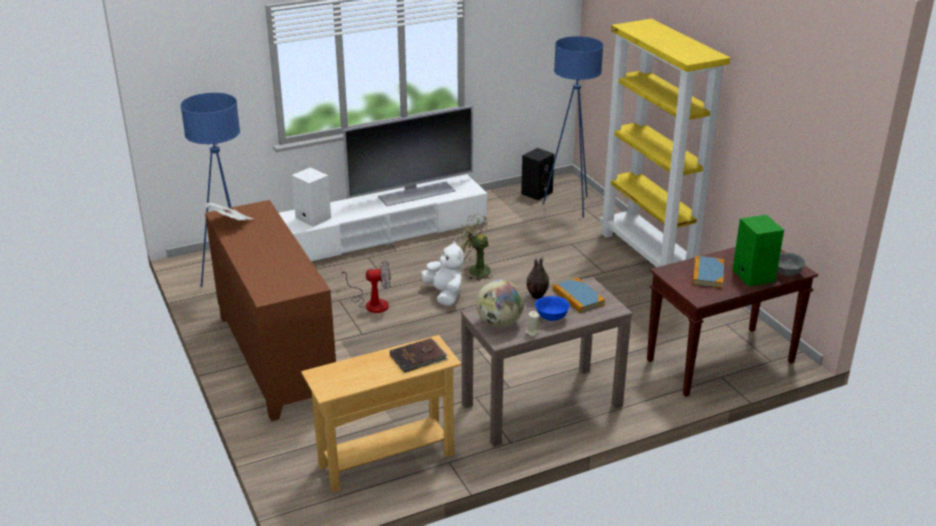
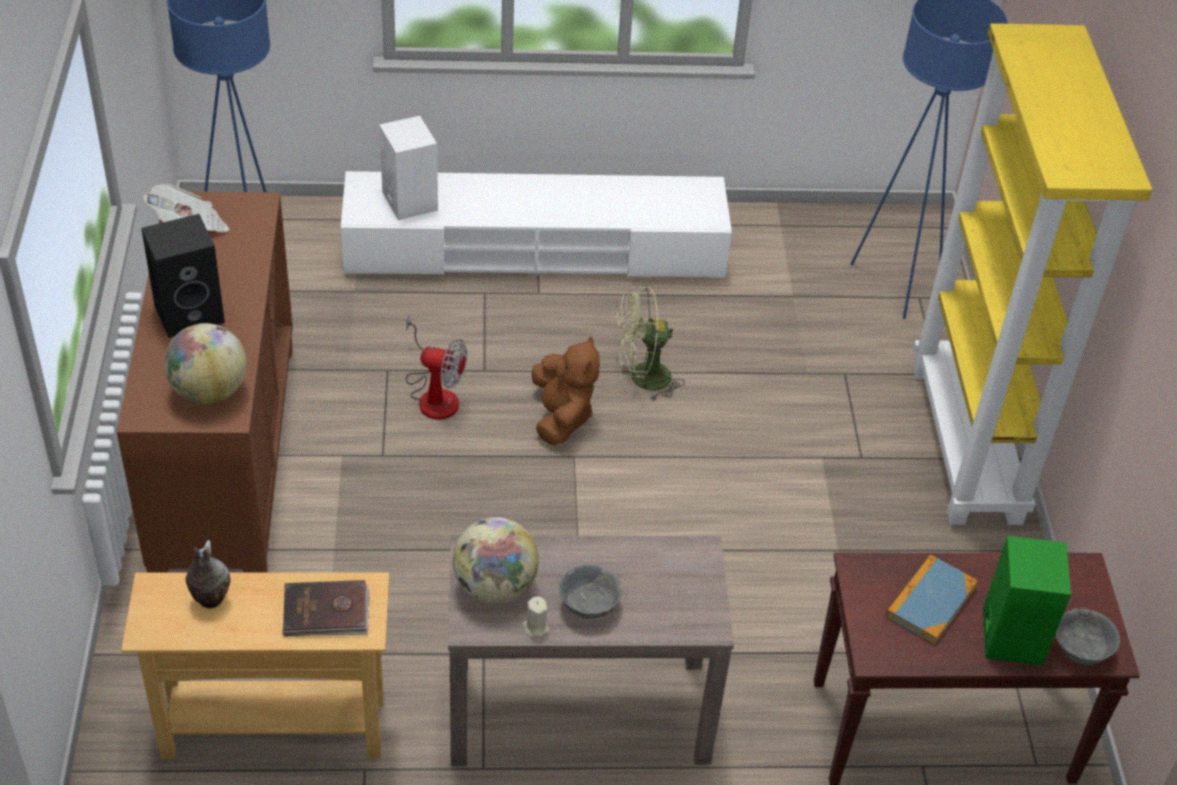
camera: 20 degrees right, 15 degrees up
television [343,105,473,206] -> none
white plush toy [421,241,464,306] -> brown plush toy [532,336,600,445]
green fan [455,213,492,281] -> green fan turned 60 degrees counterclockwise [614,286,685,402]
black speaker [521,148,554,200] -> black speaker moved to [141,214,225,338]
vase [527,257,549,299] -> vase moved to [185,540,231,609]
blue bowl [535,296,570,321] -> grey bowl [559,565,622,619]
book [553,277,605,313] -> none
none -> globe [164,323,247,404]

